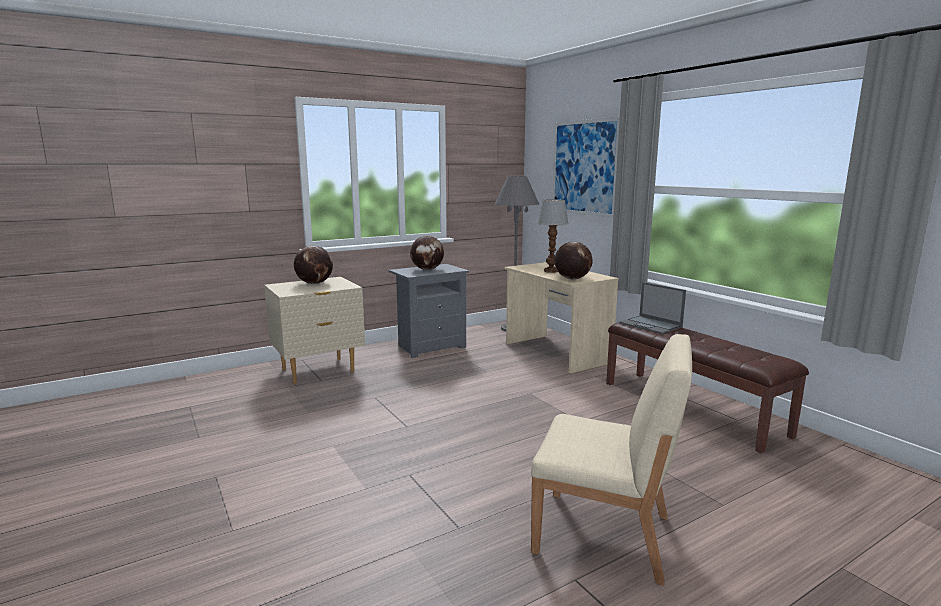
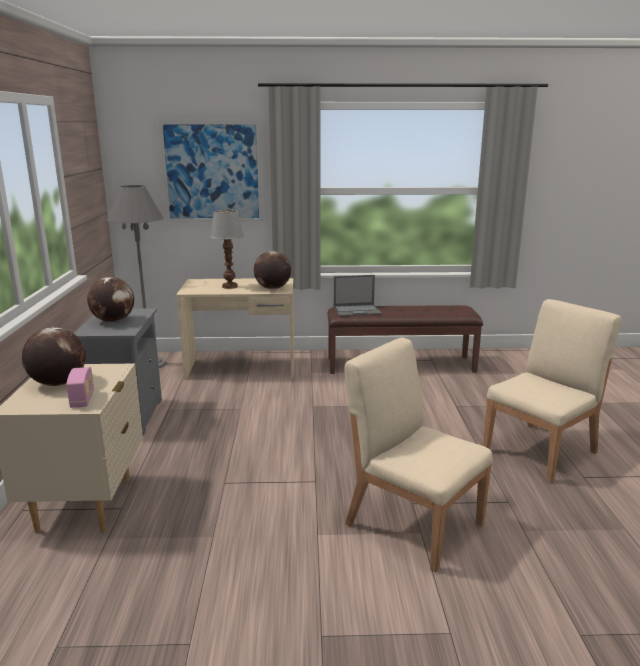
camera: 60 degrees left, 5 degrees up
none -> radio [66,367,94,408]
none -> beige chair [344,337,493,572]

